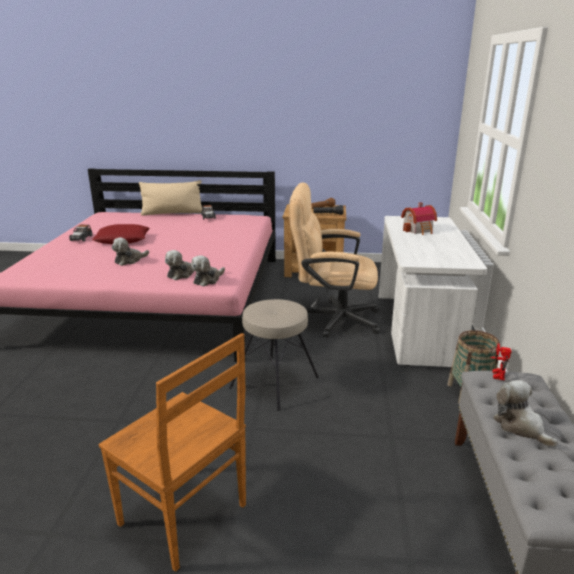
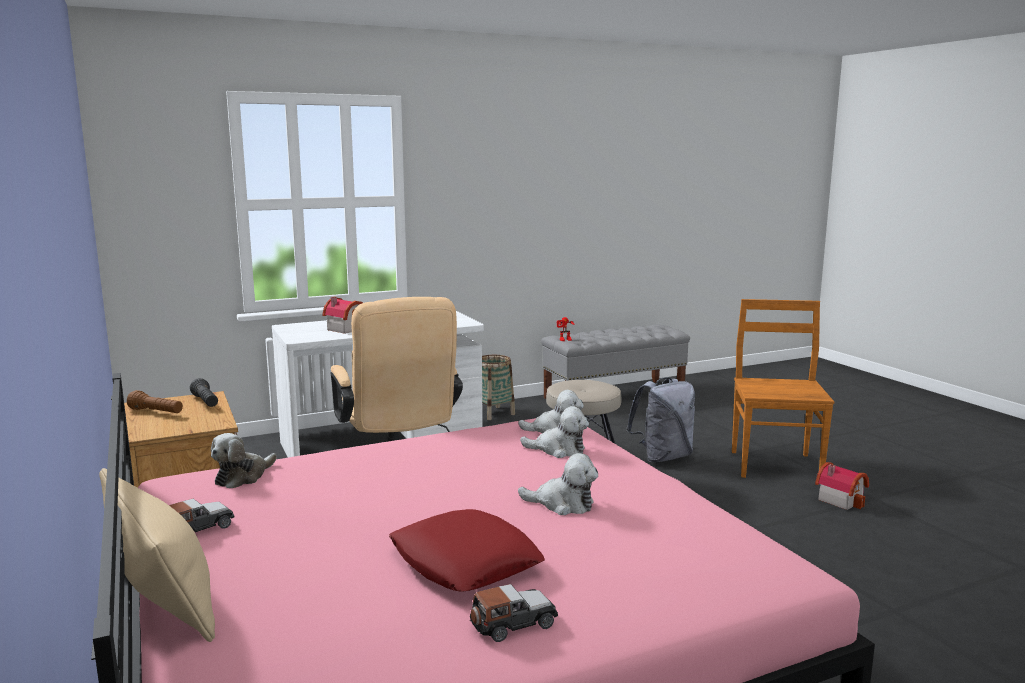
camera: 120 degrees left, 10 degrees down
plush toy [493,380,558,447] -> plush toy moved to [211,433,277,488]
none -> grey backpack [626,377,695,463]
none -> toy house [815,462,869,510]

